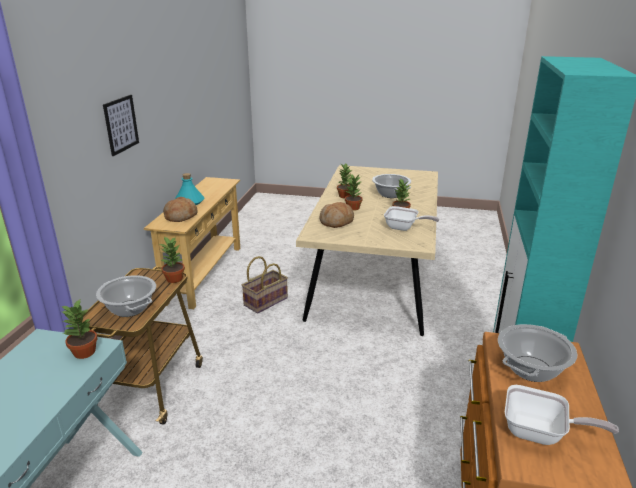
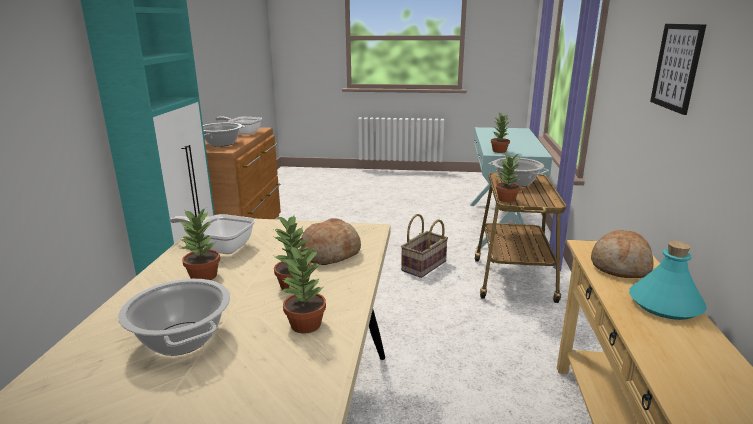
camera: 175 degrees right, 5 degrees down
basket [242,256,288,314] -> basket moved to [401,214,448,278]

